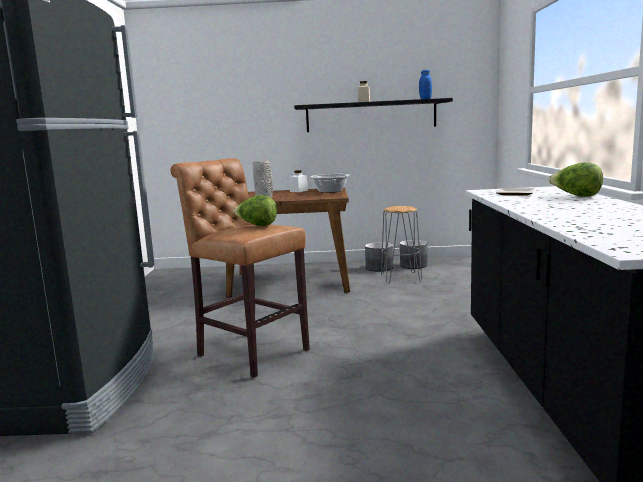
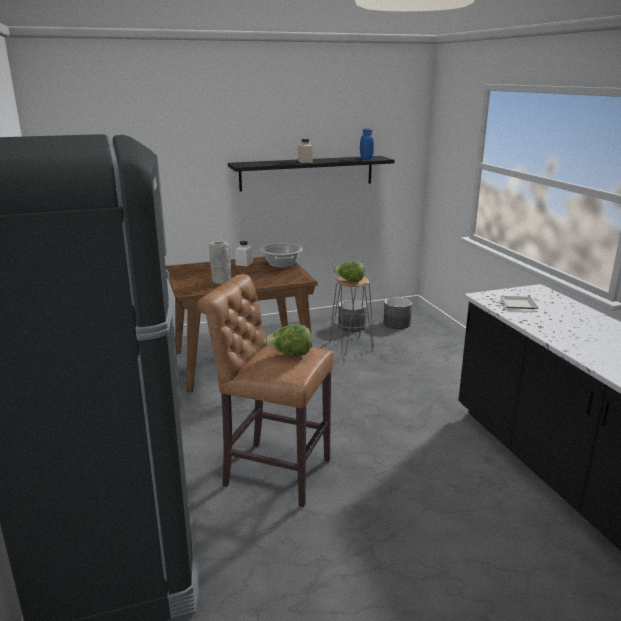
camera: 20 degrees left, 10 degrees up
grey planter [365,242,393,272] -> grey planter moved to [384,297,412,329]
lettuce [549,162,603,197] -> lettuce moved to [334,261,365,282]

